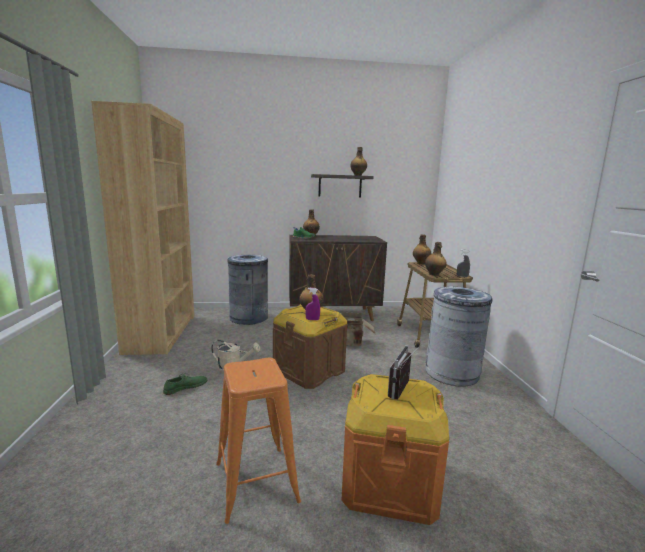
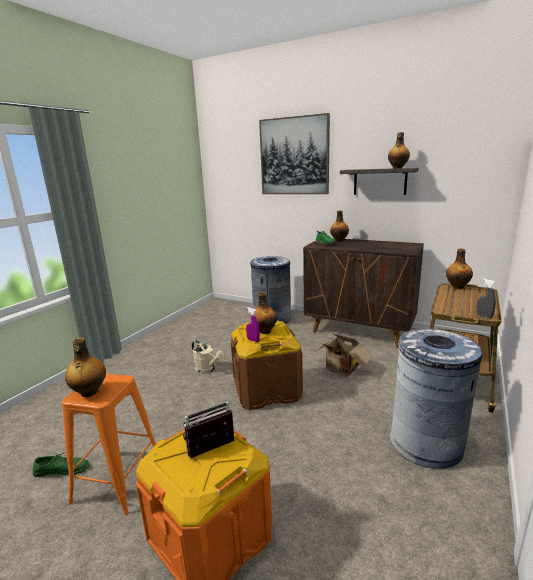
camera: 35 degrees right, 5 degrees up
brown bookcase [91,101,194,355] -> none
green shoe [163,374,207,395] -> green shoe moved to [33,452,90,477]
bottle [425,242,447,276] -> bottle moved to [65,338,106,397]
none -> picture [259,113,330,194]

